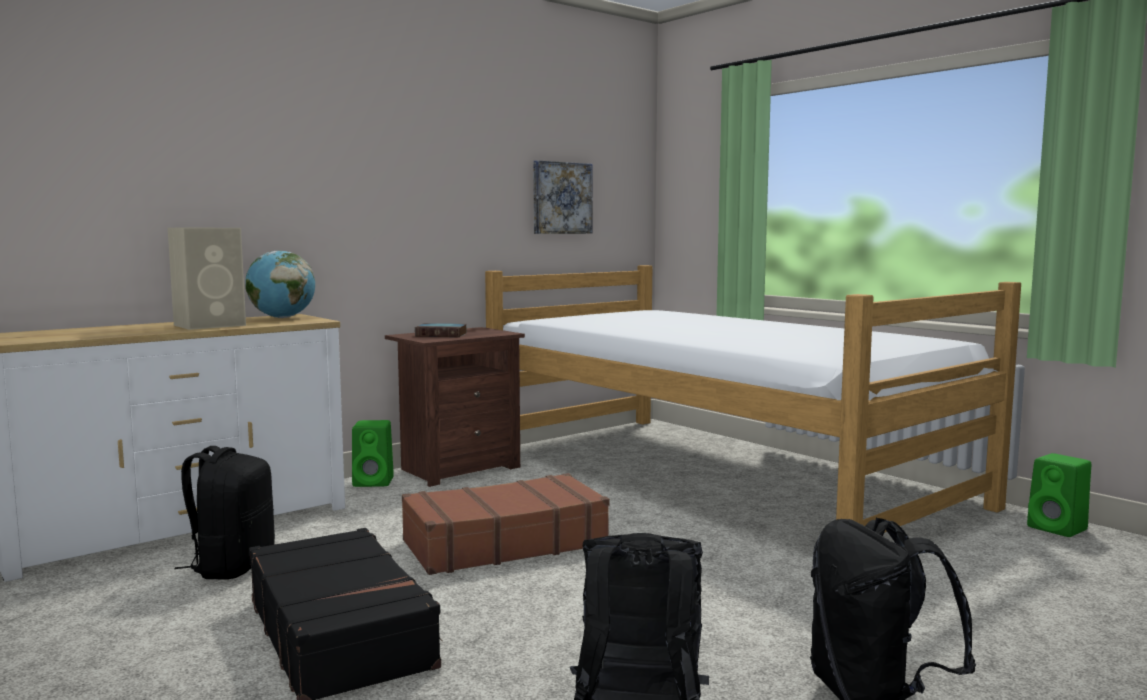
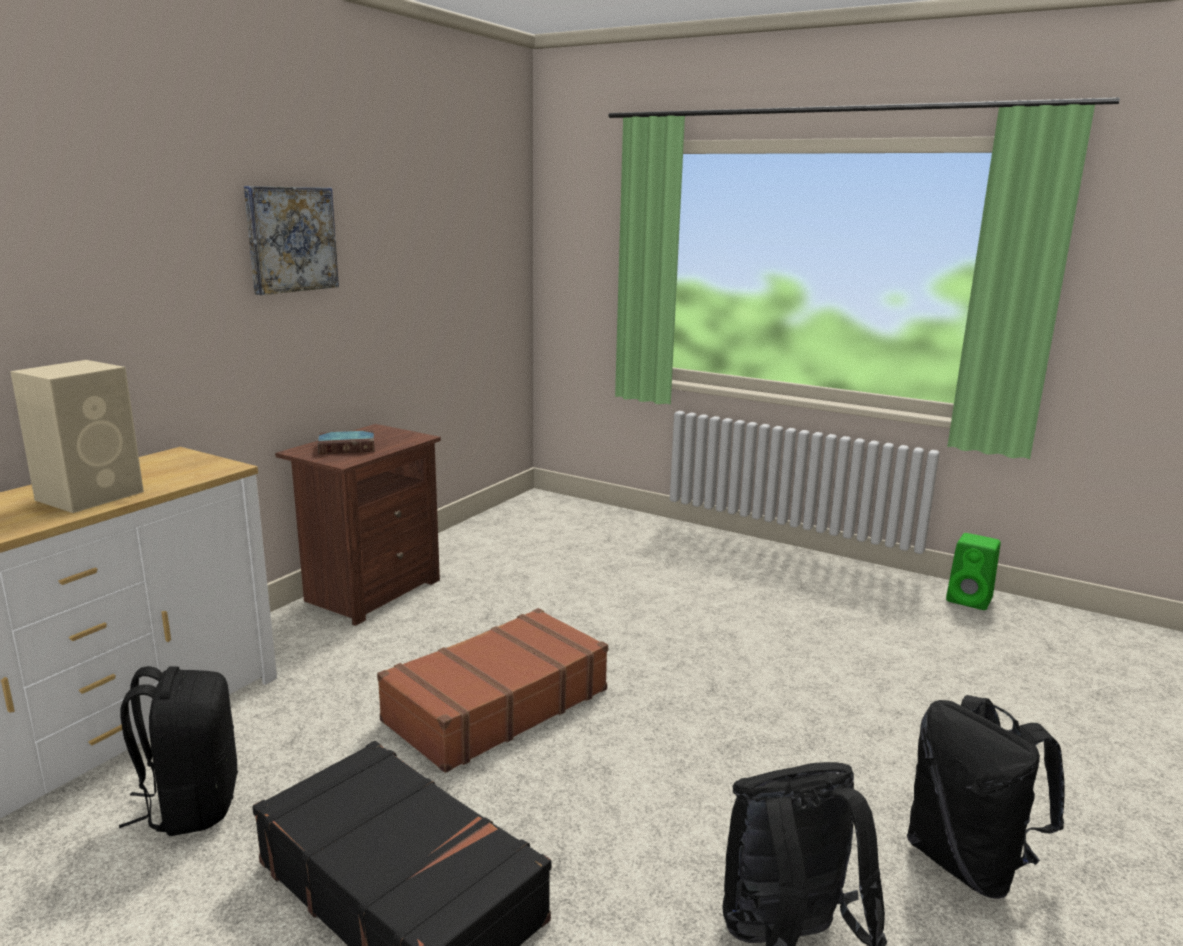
camera: 20 degrees left, 10 degrees up
globe [245,251,315,318] -> none
green speaker [352,420,394,487] -> none
bed [485,265,1021,533] -> none
picture [533,160,593,234] -> picture moved to [244,186,339,295]

